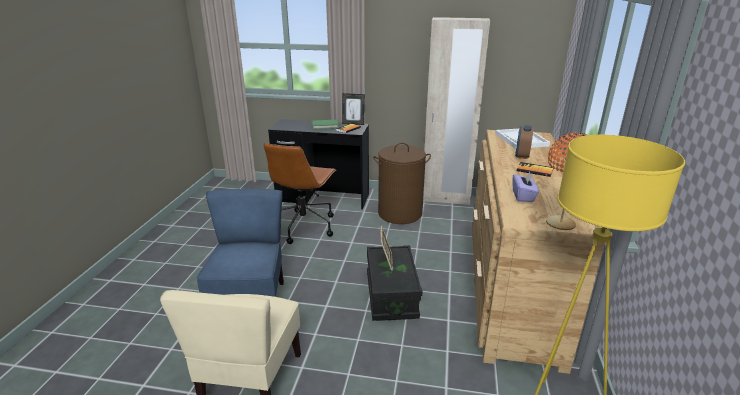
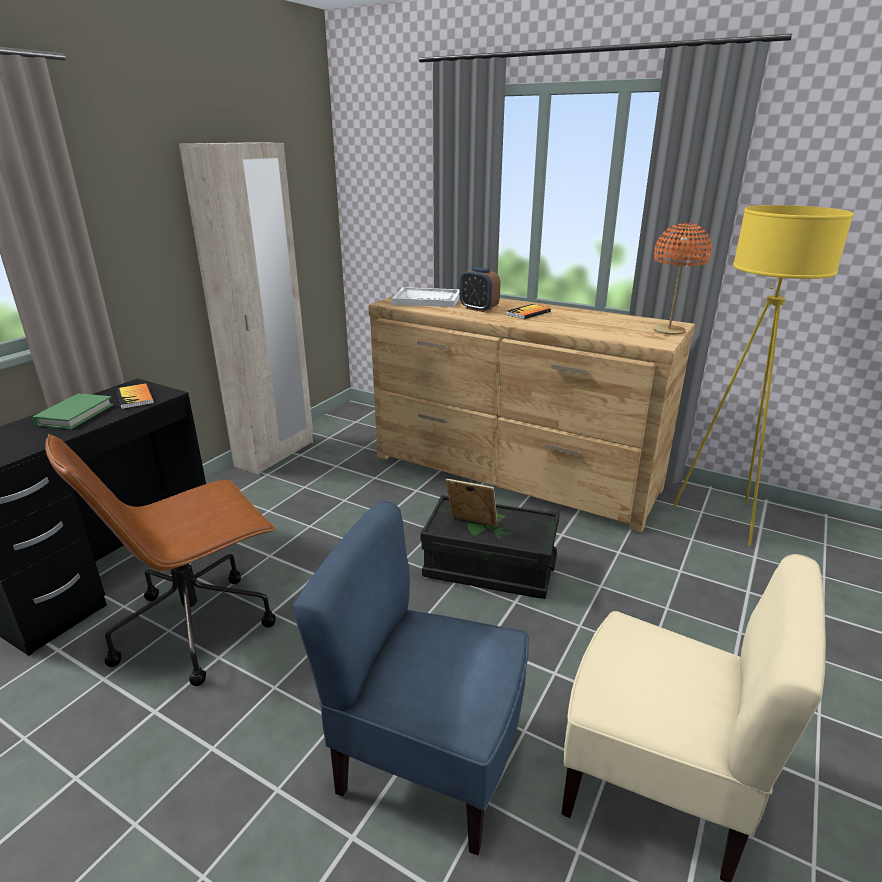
camera: 70 degrees left, 0 degrees up
brown office chair [263,143,337,244] -> brown office chair turned 105 degrees clockwise [45,434,275,686]
picture frame [342,93,365,125] -> none
brown laundry basket [373,143,431,224] -> none
purple tissue box [512,172,539,202] -> none

